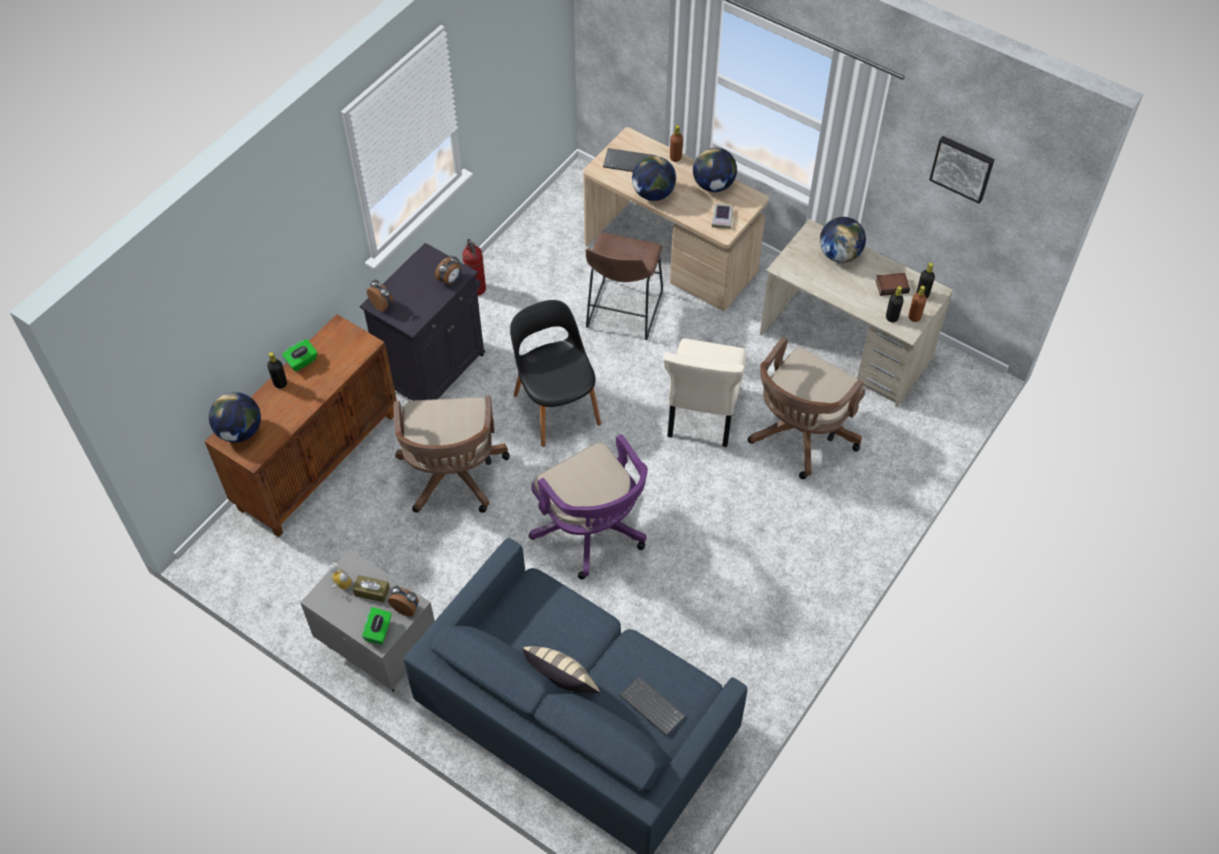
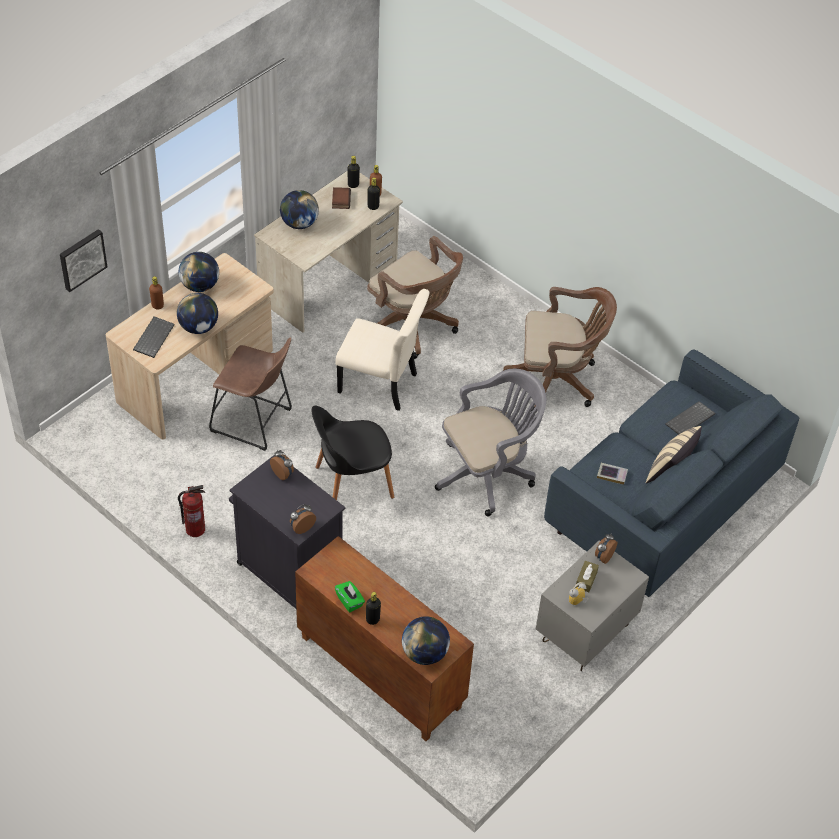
camera: 85 degrees left, 5 degrees down
green tissue box [362,607,392,644] -> none
brown office chair [394,396,510,513] -> brown office chair moved to [503,287,617,412]
purple office chair [529,434,648,580] -> grey office chair [435,369,546,516]
book [712,204,733,229] -> book moved to [597,463,628,485]
picture [929,136,995,204] -> picture moved to [60,229,107,292]

